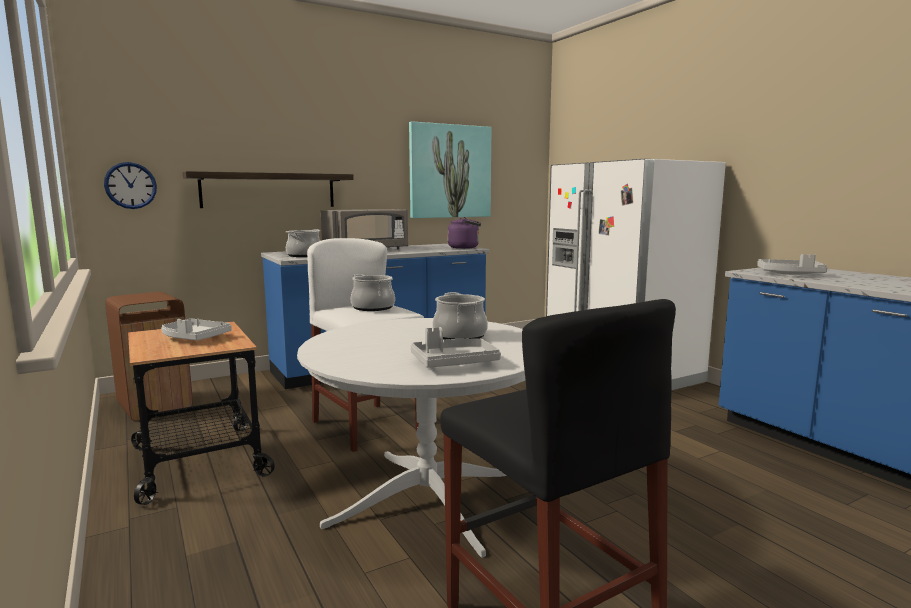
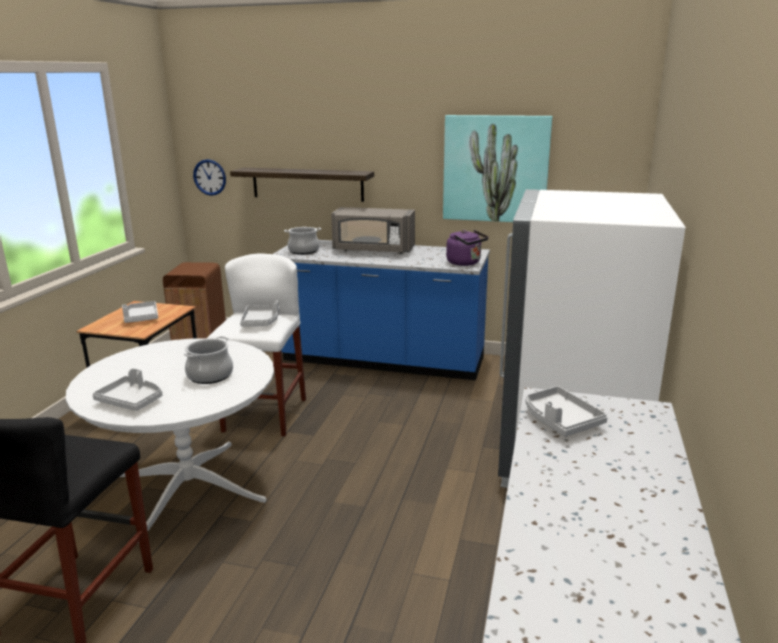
camera: 45 degrees right, 10 degrees up
cooking pot [350,274,395,311] -> grey tray [240,300,280,326]

